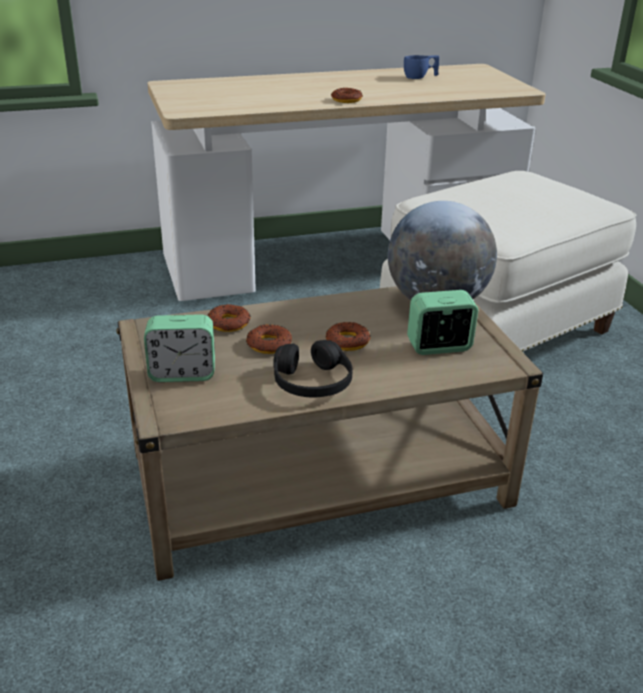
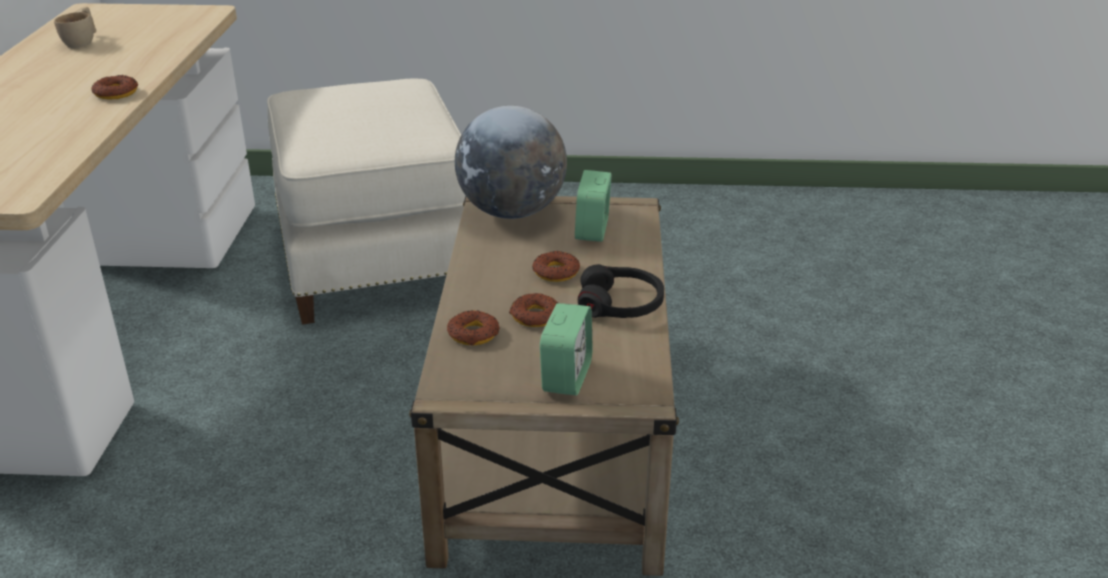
camera: 70 degrees left, 0 degrees up
blue cup [404,55,439,79] -> beige cup [54,7,96,48]

